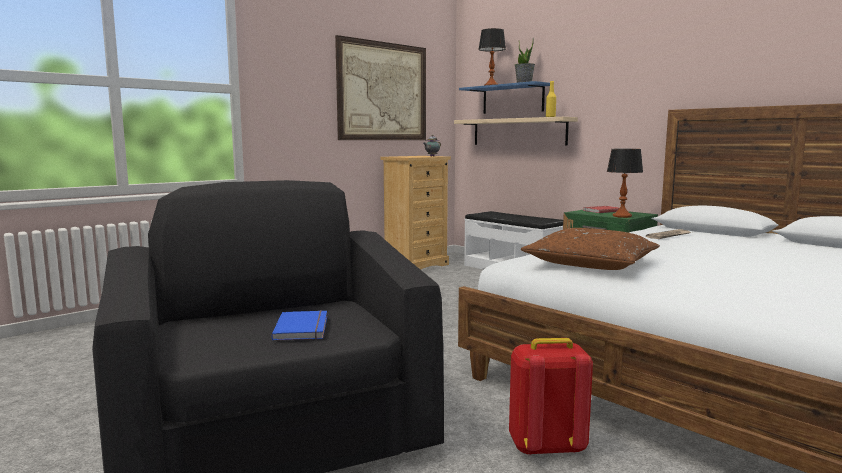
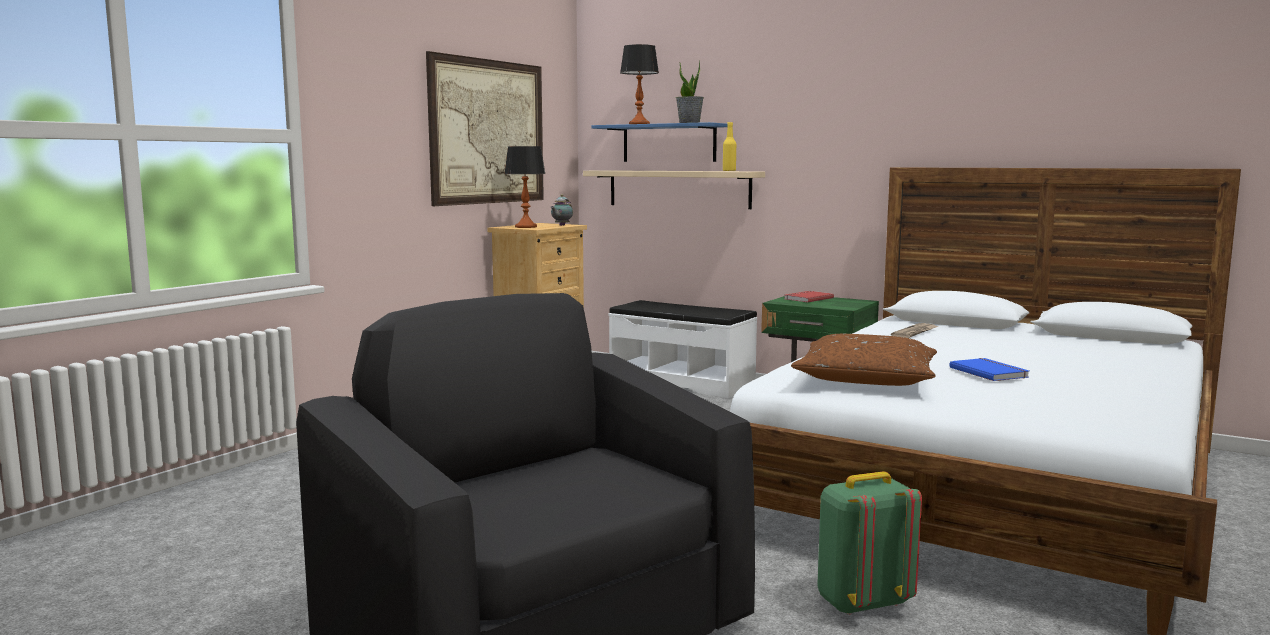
camera: 15 degrees left, 0 degrees up
blue book [272,310,327,340] -> blue book moved to [949,358,1029,381]
red backpack [509,338,593,456] -> green backpack [817,472,922,615]
table lamp [607,149,643,218] -> table lamp moved to [504,146,546,228]

